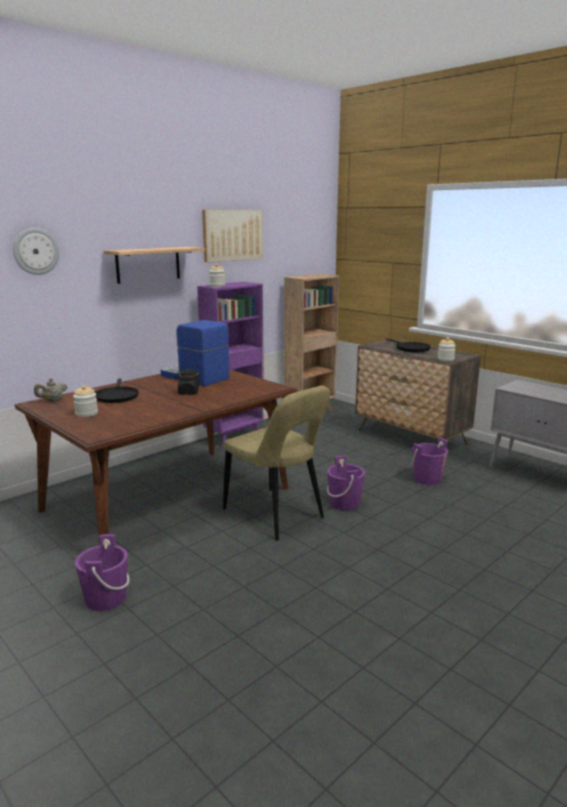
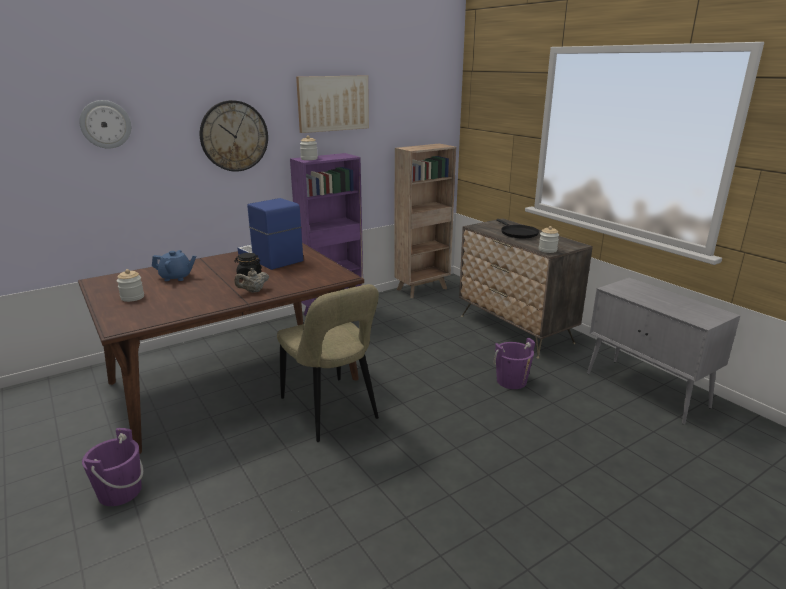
camera: 10 degrees right, 5 degrees up
beige teapot [34,378,68,402] -> beige teapot moved to [234,268,269,293]
black frying pan [95,379,139,403] -> blue teapot [152,250,196,281]
shelf [103,247,205,284] -> wall clock [200,100,268,172]
purple bucket [327,456,365,510] -> none

